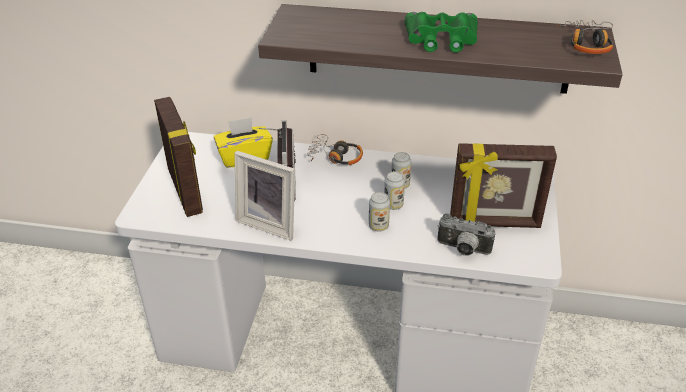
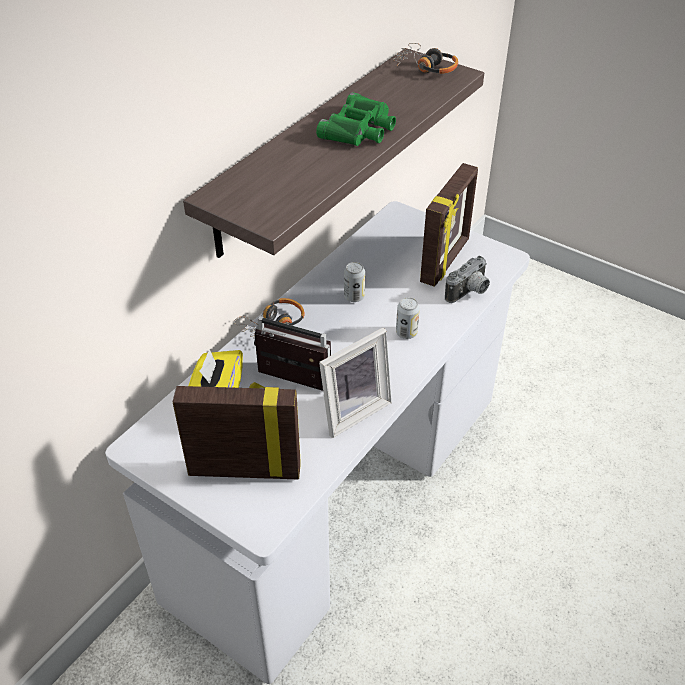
camera: 65 degrees left, 5 degrees up
can [384,171,405,210] -> none

